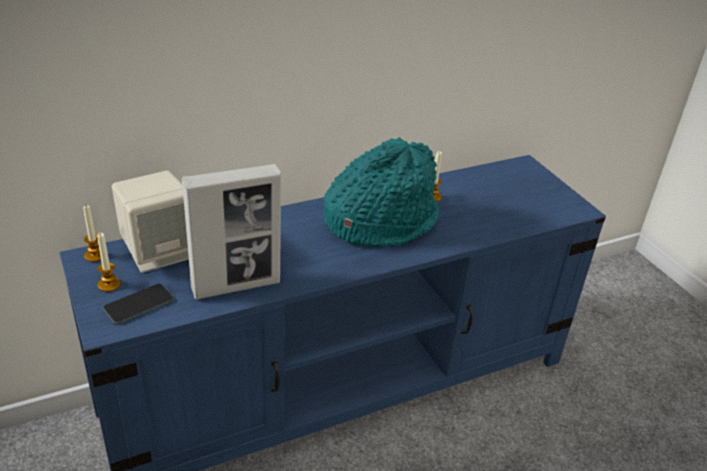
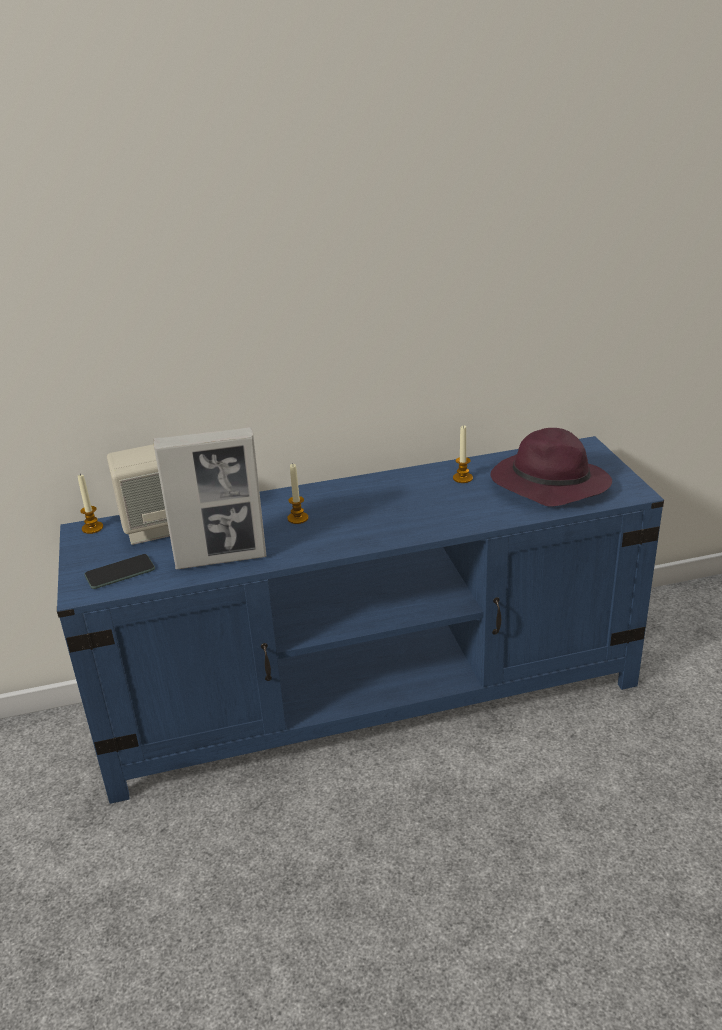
camera: 15 degrees right, 5 degrees down
candle [97,233,121,292] -> candle moved to [287,464,308,524]
turquoise hat [324,137,439,248] -> none
none -> purple hat [490,428,612,507]

